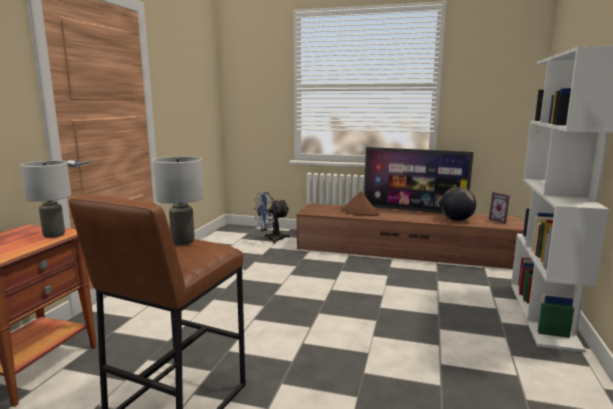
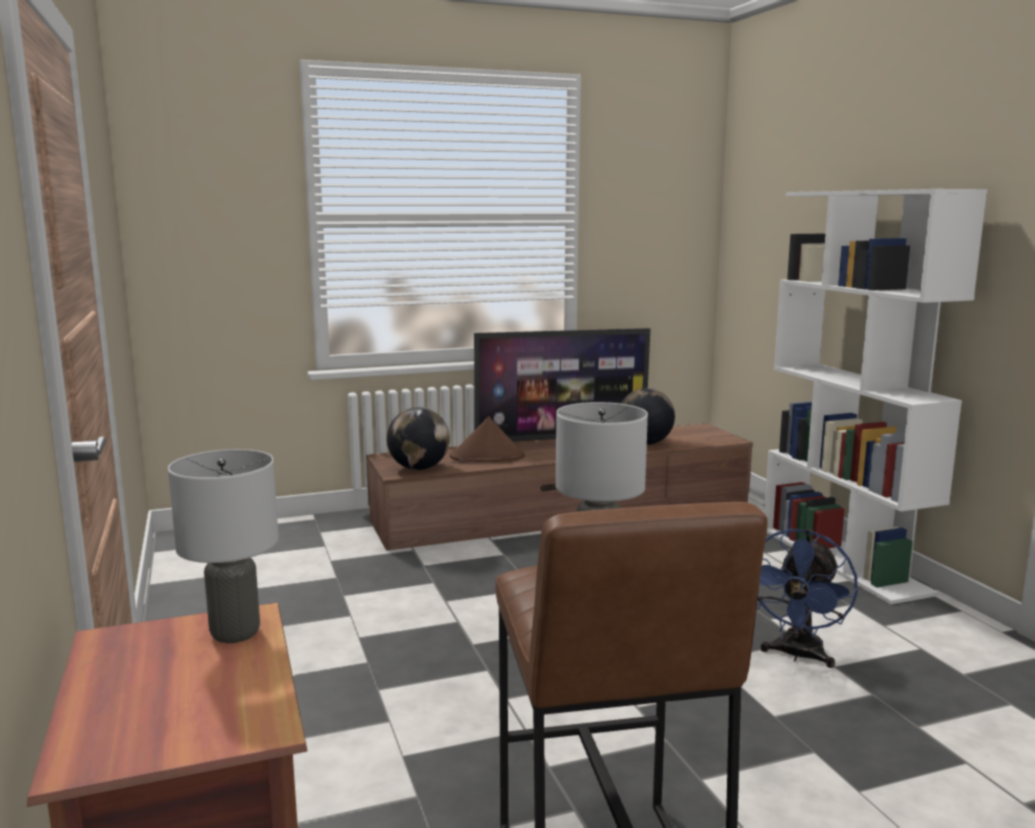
camera: 35 degrees left, 0 degrees up
blue fan [254,192,290,244] -> blue fan moved to [757,529,858,668]
picture frame [489,192,510,224] -> none
none -> globe [387,407,450,470]

